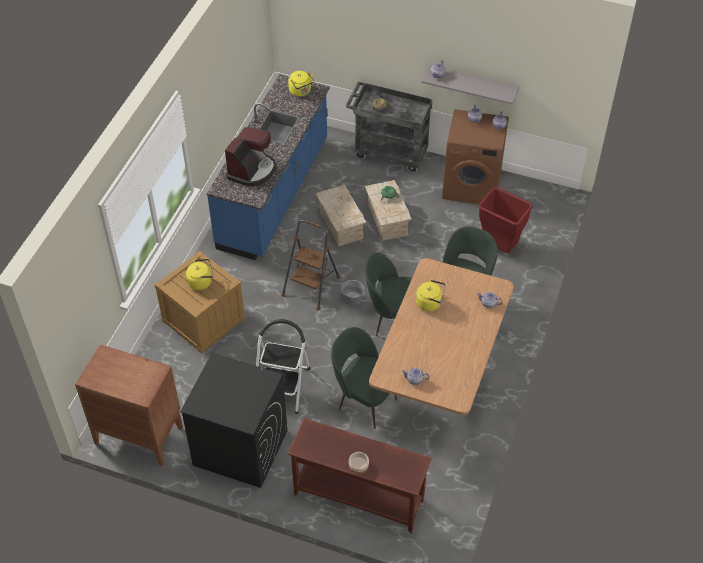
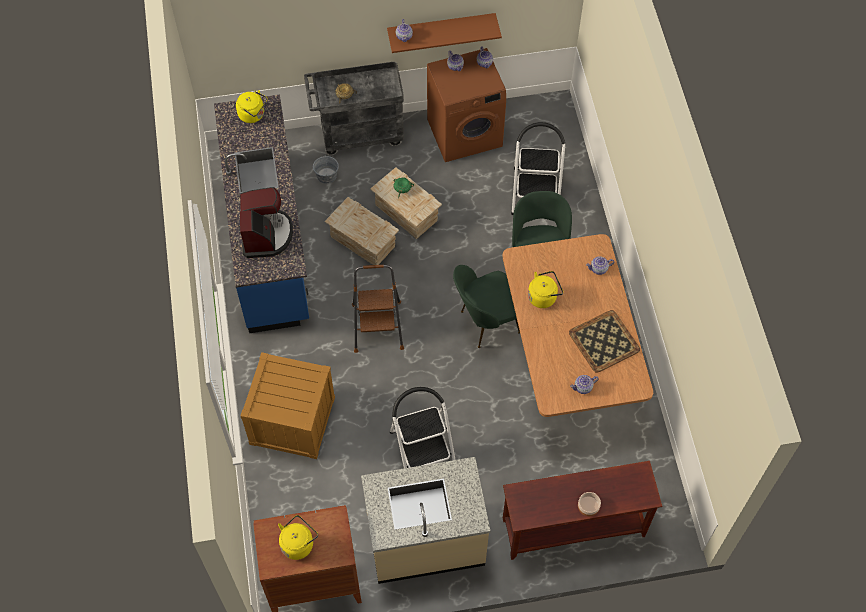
camera: 30 degrees left, 10 degrees up
black washing machine [180,353,287,488] -> beige counter [361,457,490,584]
yellow kettle [186,259,214,290] -> yellow kettle moved to [278,515,318,560]
green chair [331,327,397,429] -> none
grey bucket [341,278,364,306] -> grey bucket moved to [313,155,339,184]
grey shelf [421,65,520,105] -> brown shelf [387,13,502,53]
red trash can [479,187,533,253] -> step ladder [511,122,565,215]
none -> tray [569,310,640,373]

